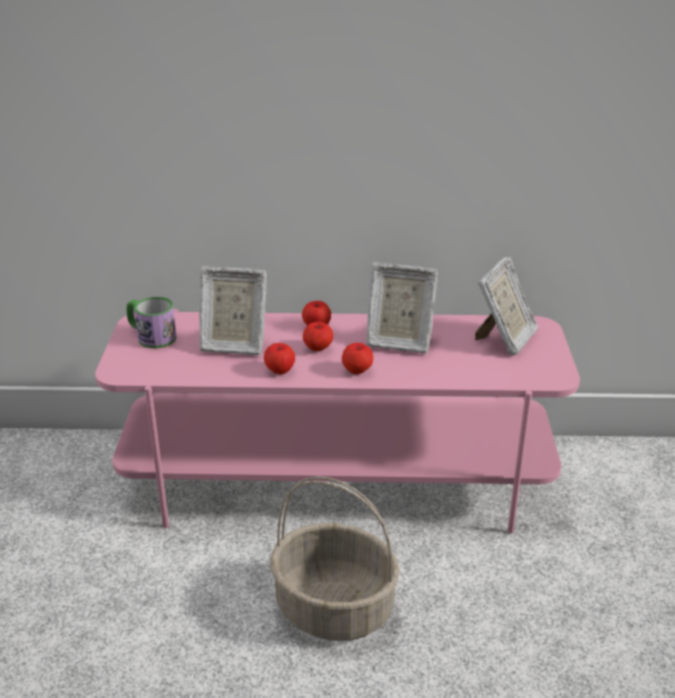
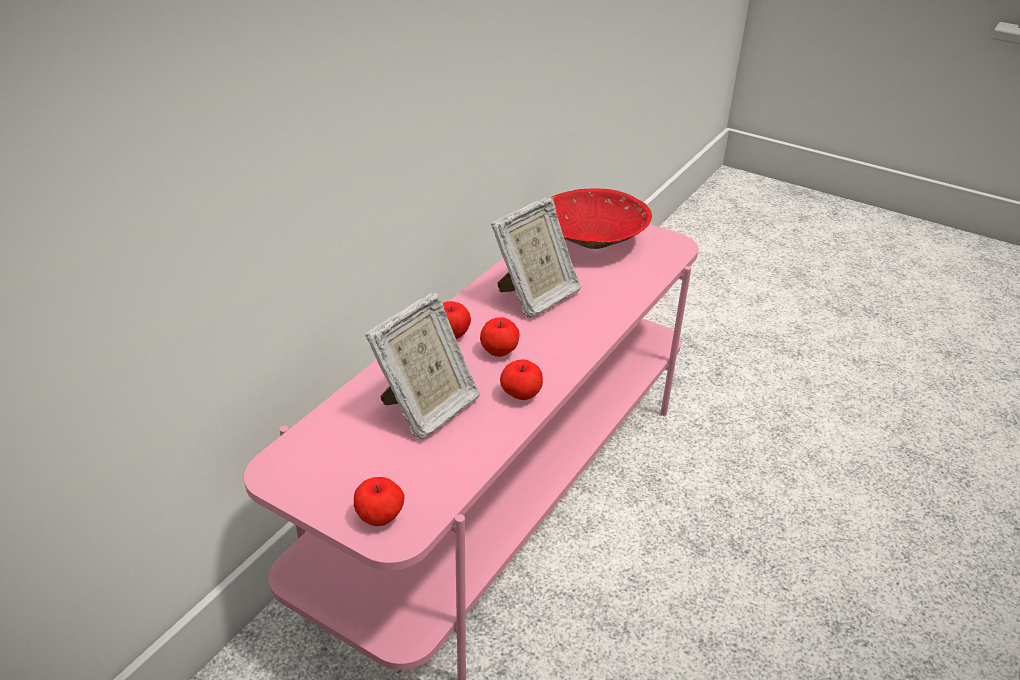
camera: 60 degrees left, 5 degrees up
mug [126,297,177,348] -> none
basket [270,476,400,641] -> none
apple [342,343,373,374] -> apple moved to [354,477,405,526]
picture frame [475,257,538,356] -> red bowl [551,188,652,249]

